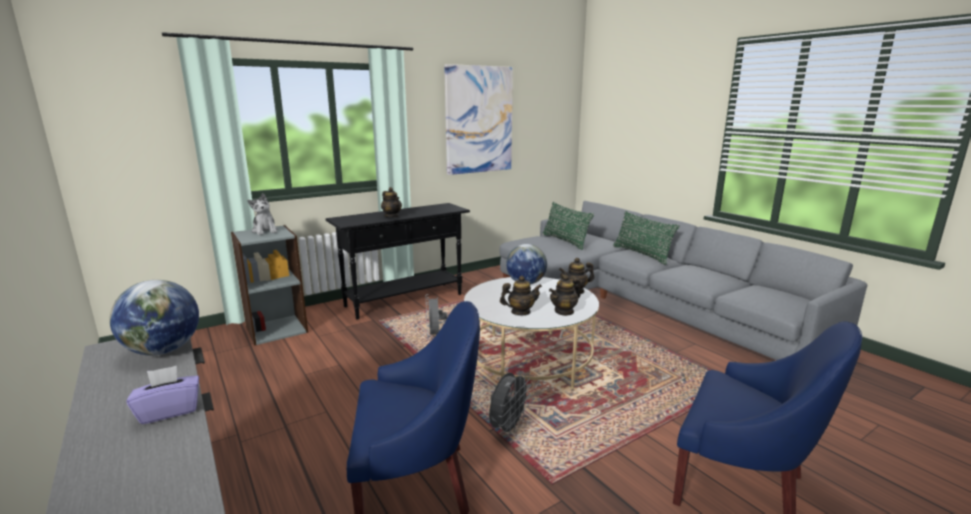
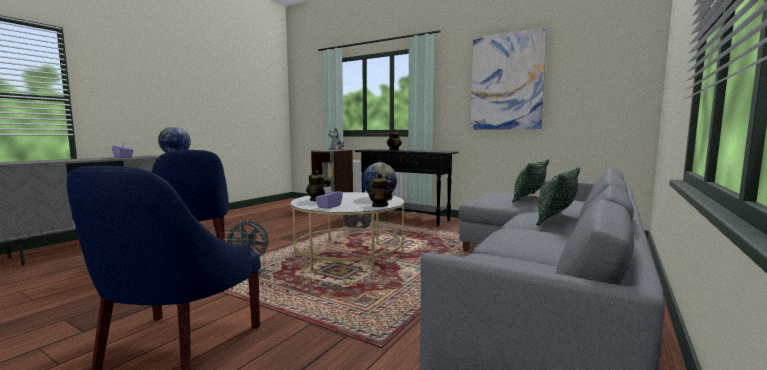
camera: 65 degrees right, 10 degrees down
teapot [549,275,581,316] -> purple tissue box [315,186,343,209]

